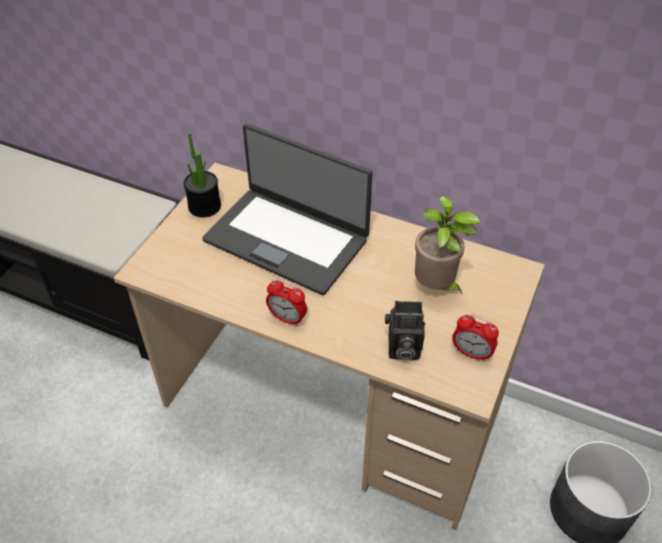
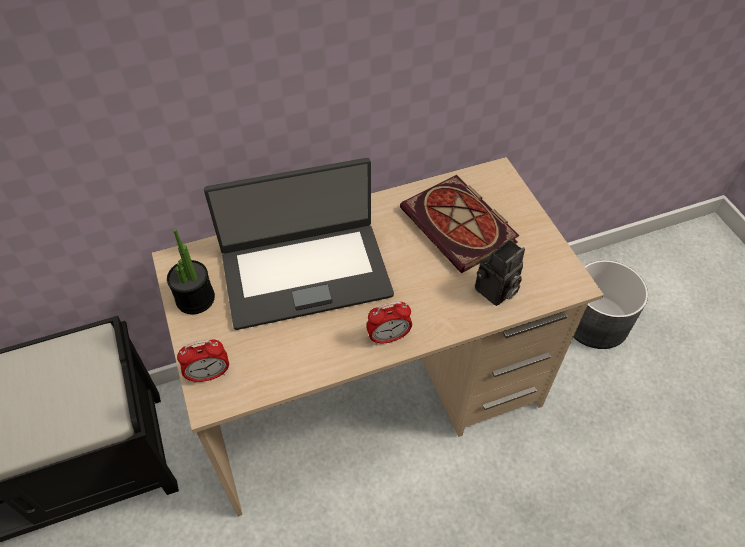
camera: 45 degrees left, 5 degrees up
potted plant [415,196,481,295] -> book [400,175,519,273]
alarm clock [452,314,499,362] -> alarm clock moved to [177,339,229,383]

